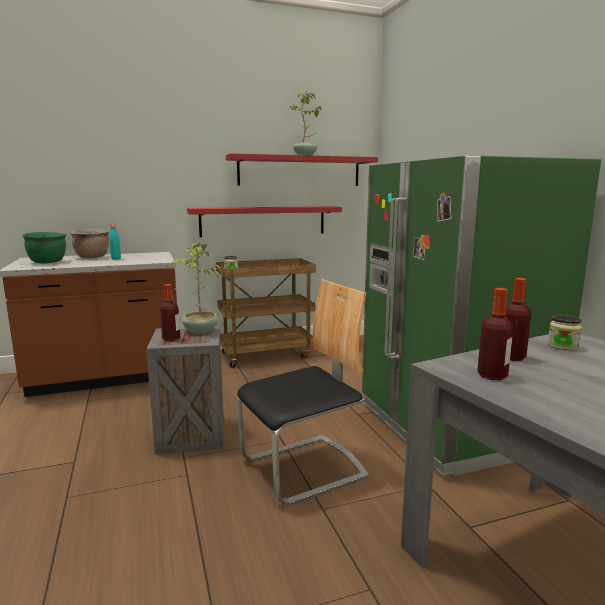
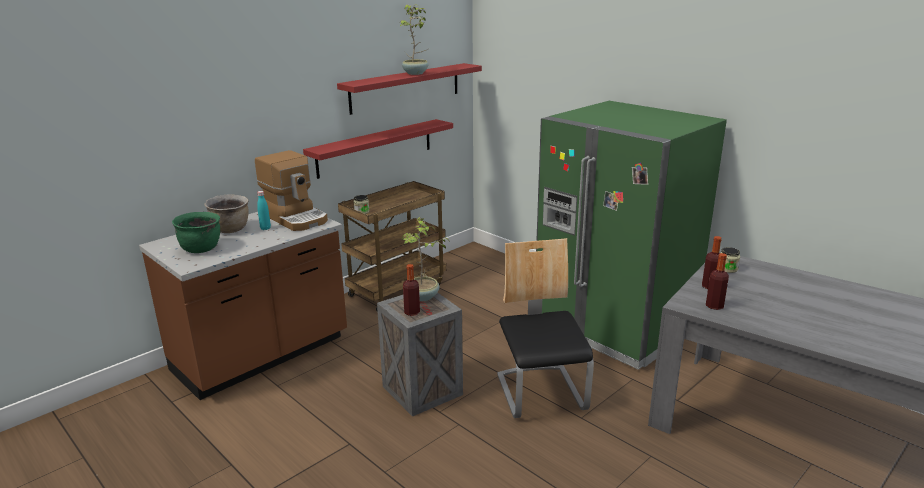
camera: 25 degrees left, 10 degrees up
chair [236,279,369,506] -> chair turned 45 degrees counterclockwise [497,238,594,418]
none -> coffee machine [255,150,328,231]

